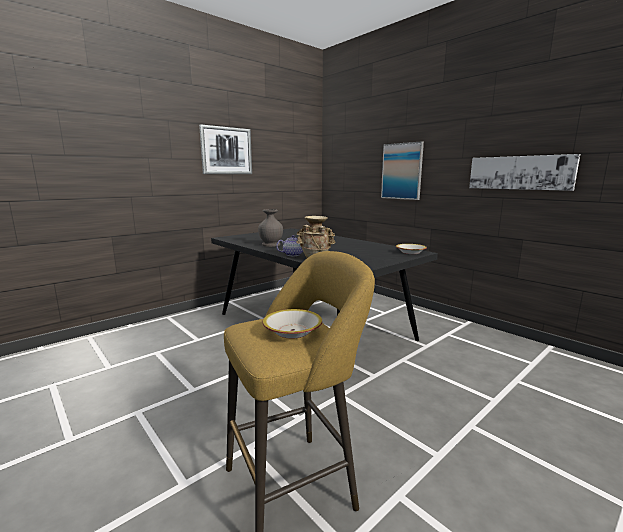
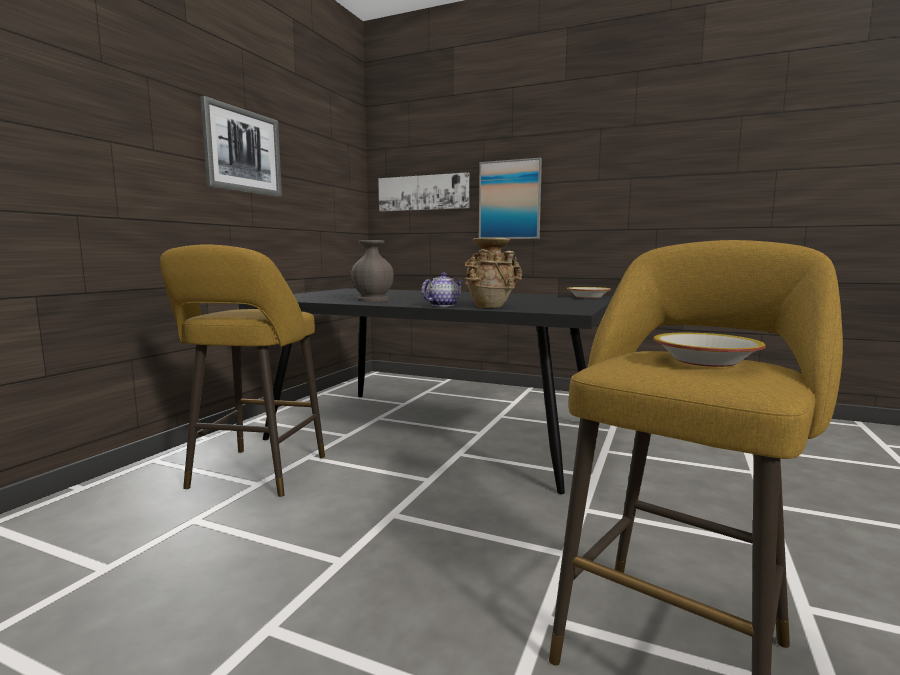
camera: 25 degrees left, 5 degrees down
picture [469,154,580,191] -> picture moved to [378,172,469,212]
none -> yellow stool [160,244,325,497]

